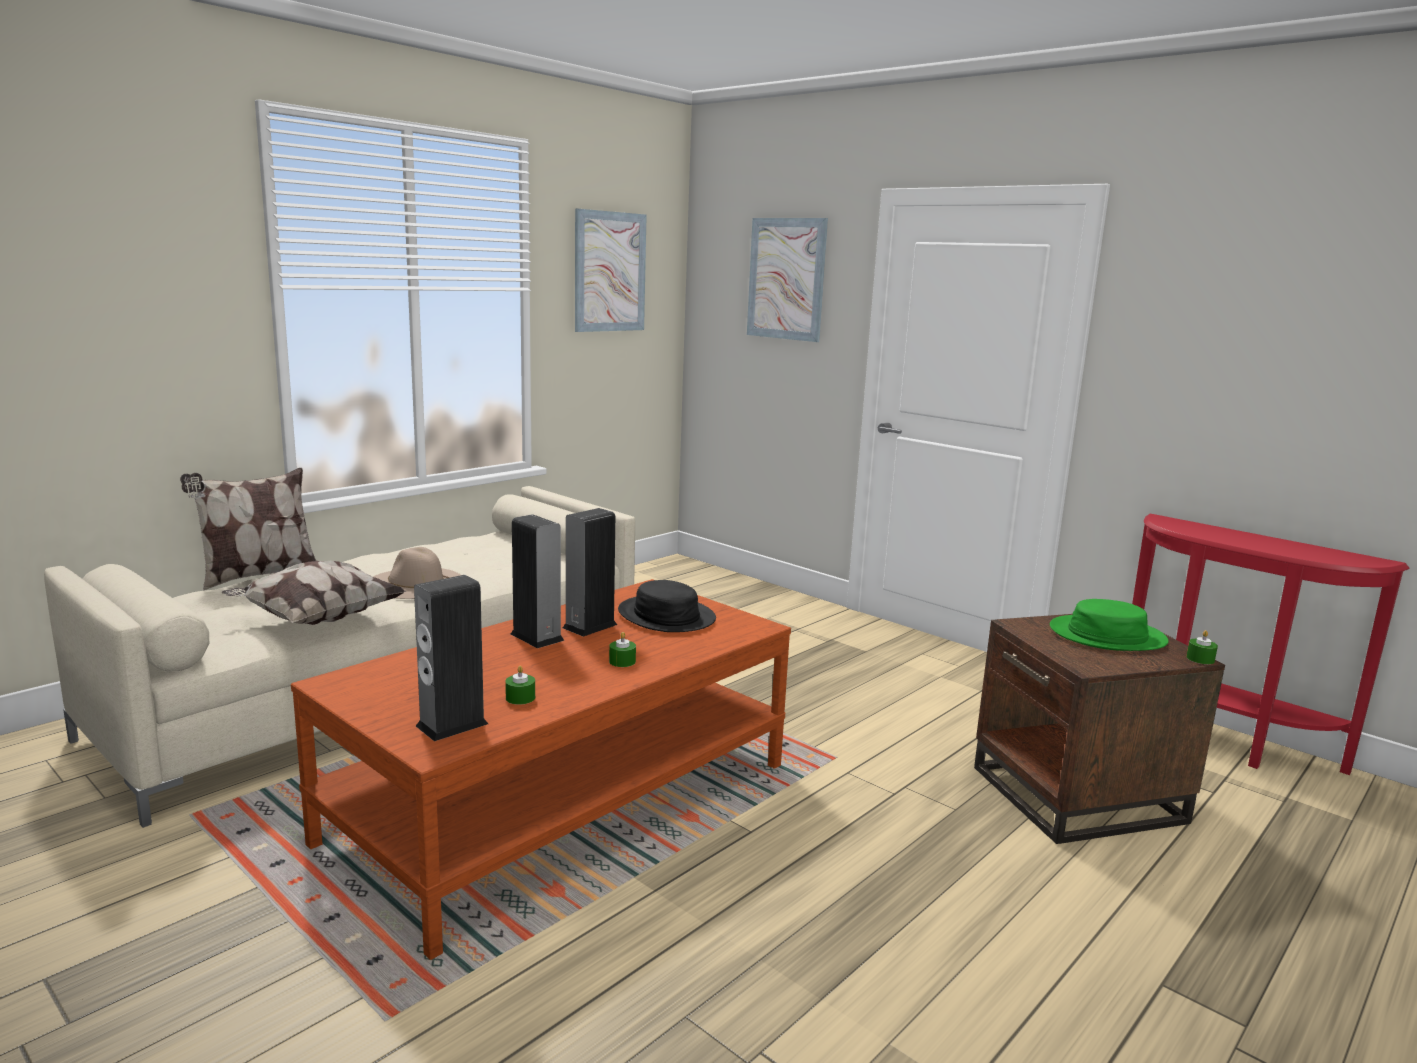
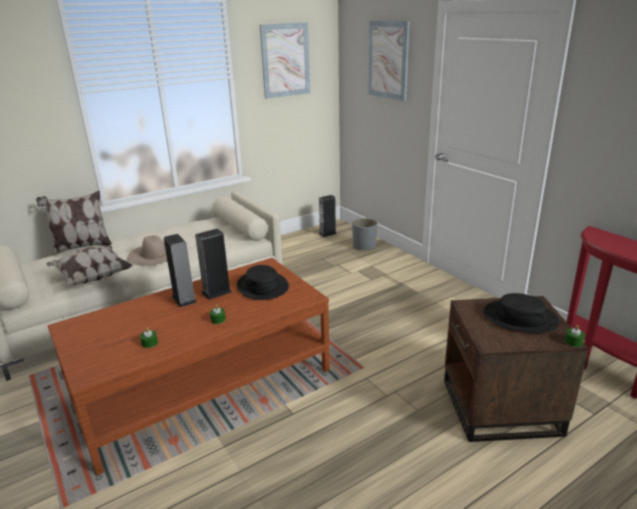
camera: 15 degrees right, 10 degrees up
speaker [414,575,488,741] -> speaker moved to [319,195,337,237]
green hat [1050,599,1169,651] -> black hat [484,293,560,333]
none -> grey planter [352,218,377,251]

